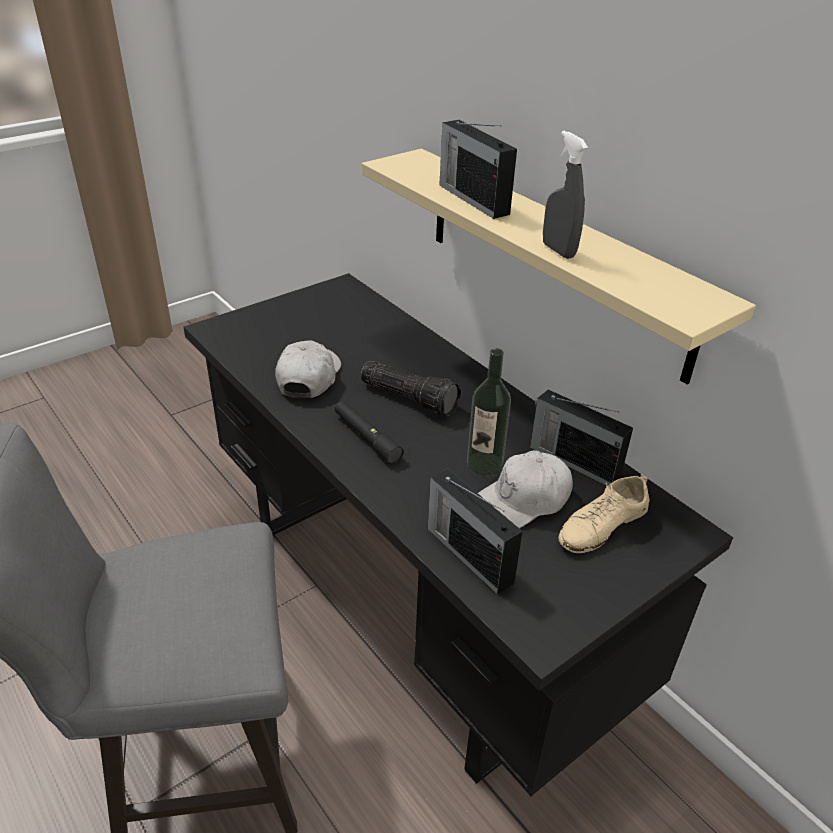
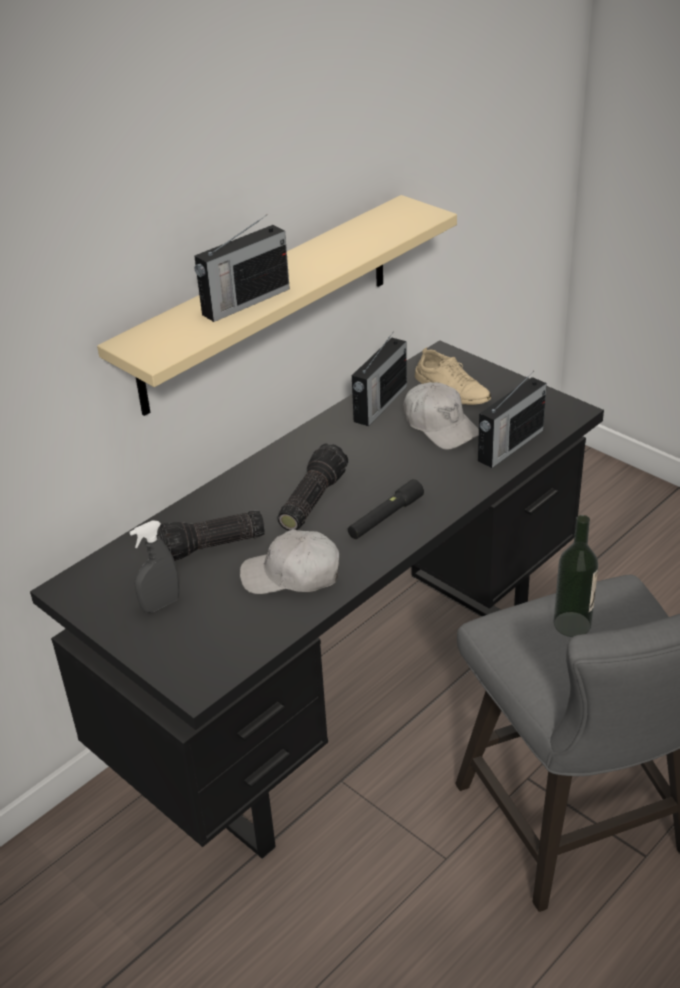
camera: 95 degrees left, 0 degrees up
bottle [467,348,511,475] -> bottle moved to [553,515,598,637]
grey spray bottle [543,131,588,259] -> grey spray bottle moved to [129,520,179,613]
none -> flashlight [157,511,265,561]

